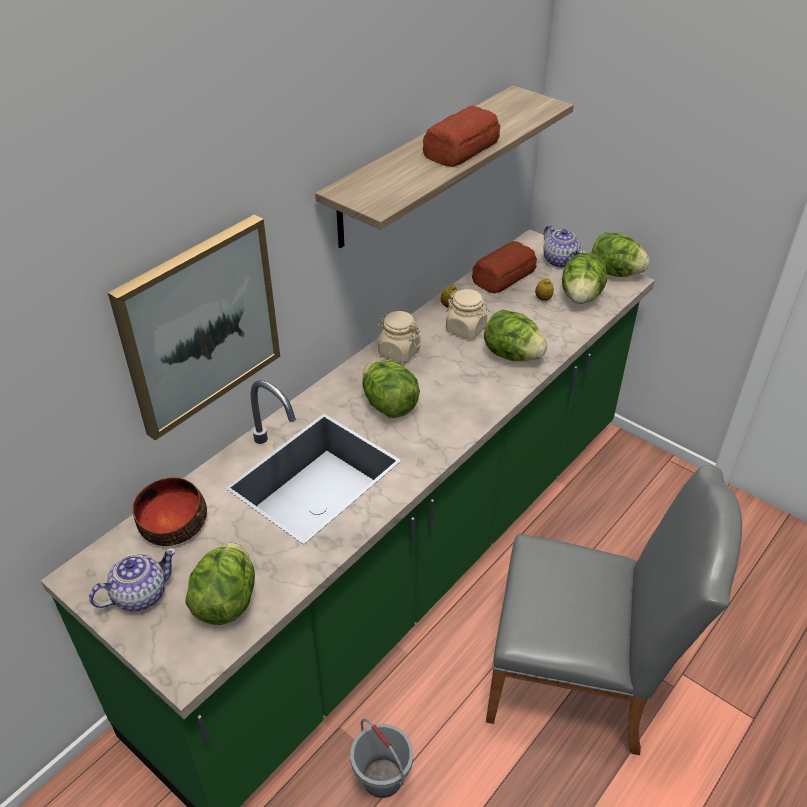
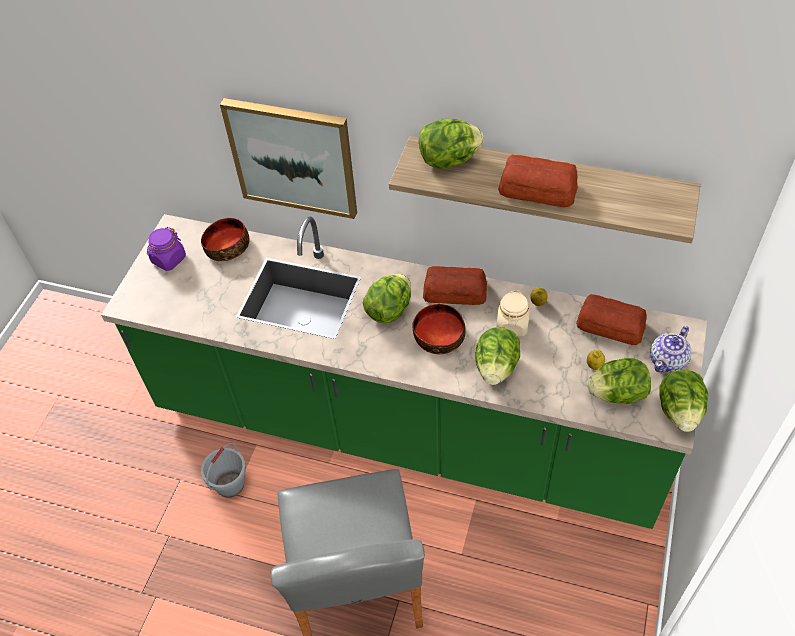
camera: 70 degrees right, 10 degrees up
teapot [89,548,177,611] -> purple jar [147,227,186,271]
lettuce [185,543,255,625] -> lettuce moved to [419,119,484,169]
beige jar [377,311,421,363] -> bread [423,266,487,305]
none -> bowl [412,304,466,354]

